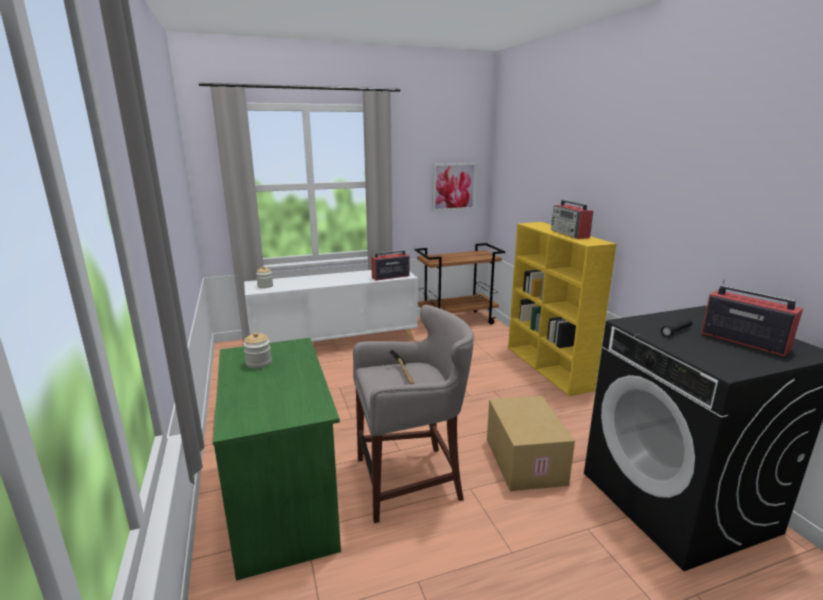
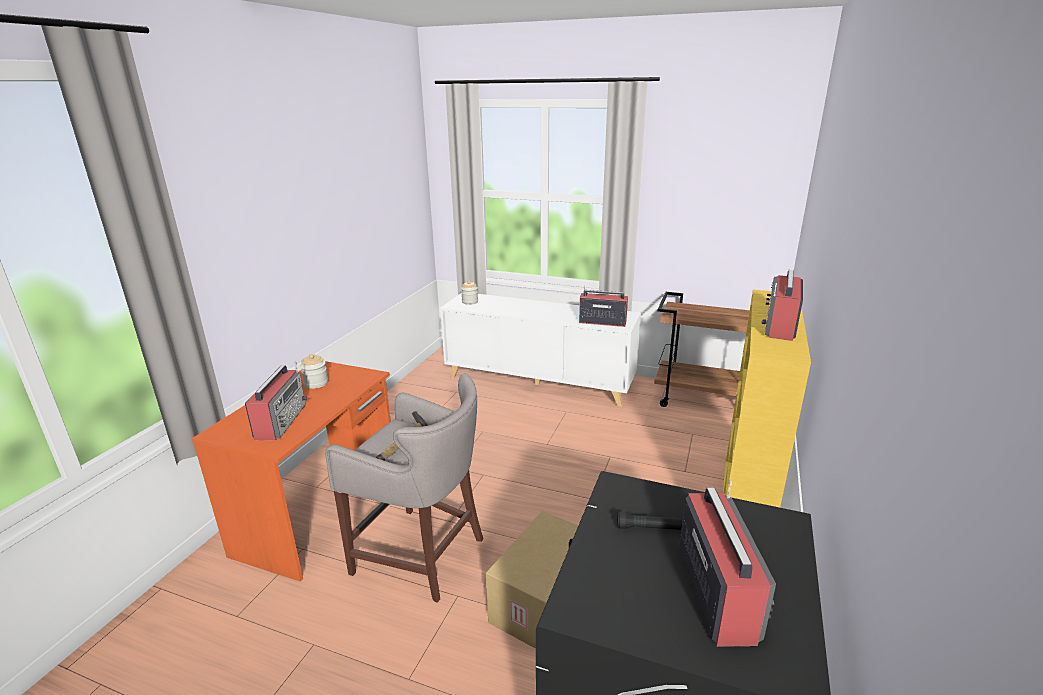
camera: 40 degrees right, 5 degrees up
green desk [213,338,341,581] -> orange desk [192,361,391,582]
picture [432,163,476,211] -> none
none -> radio [245,361,307,441]

